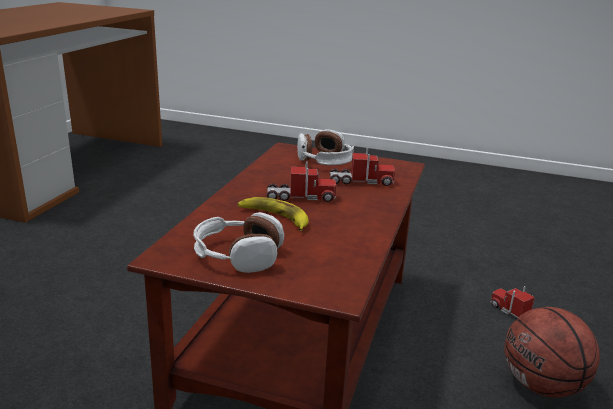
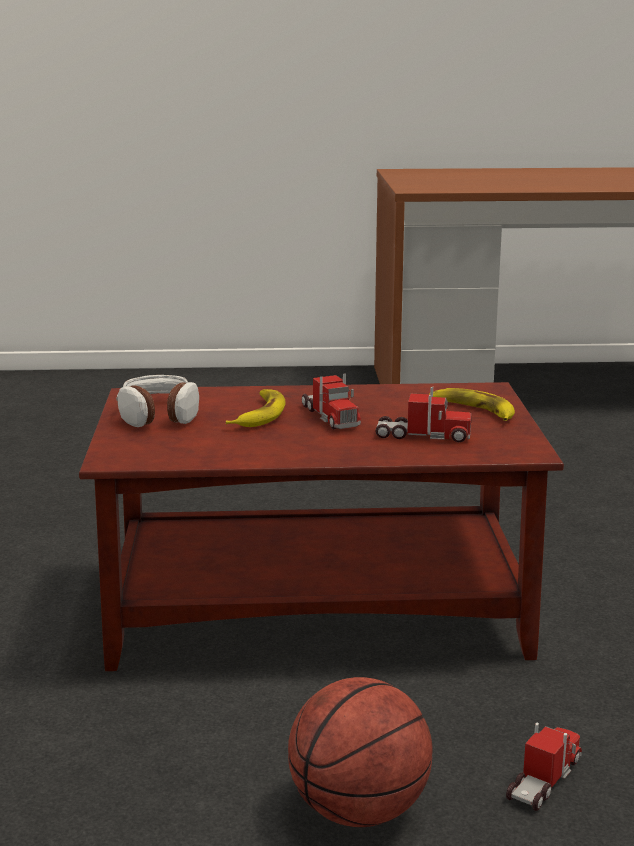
camera: 70 degrees right, 5 degrees down
headphones [297,129,354,165] -> banana [433,388,515,421]
toy truck [330,148,395,186] -> toy truck turned 60 degrees counterclockwise [375,387,472,442]

